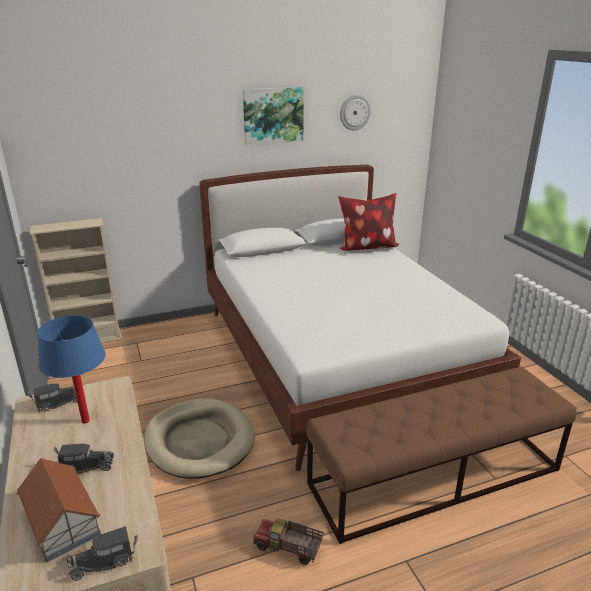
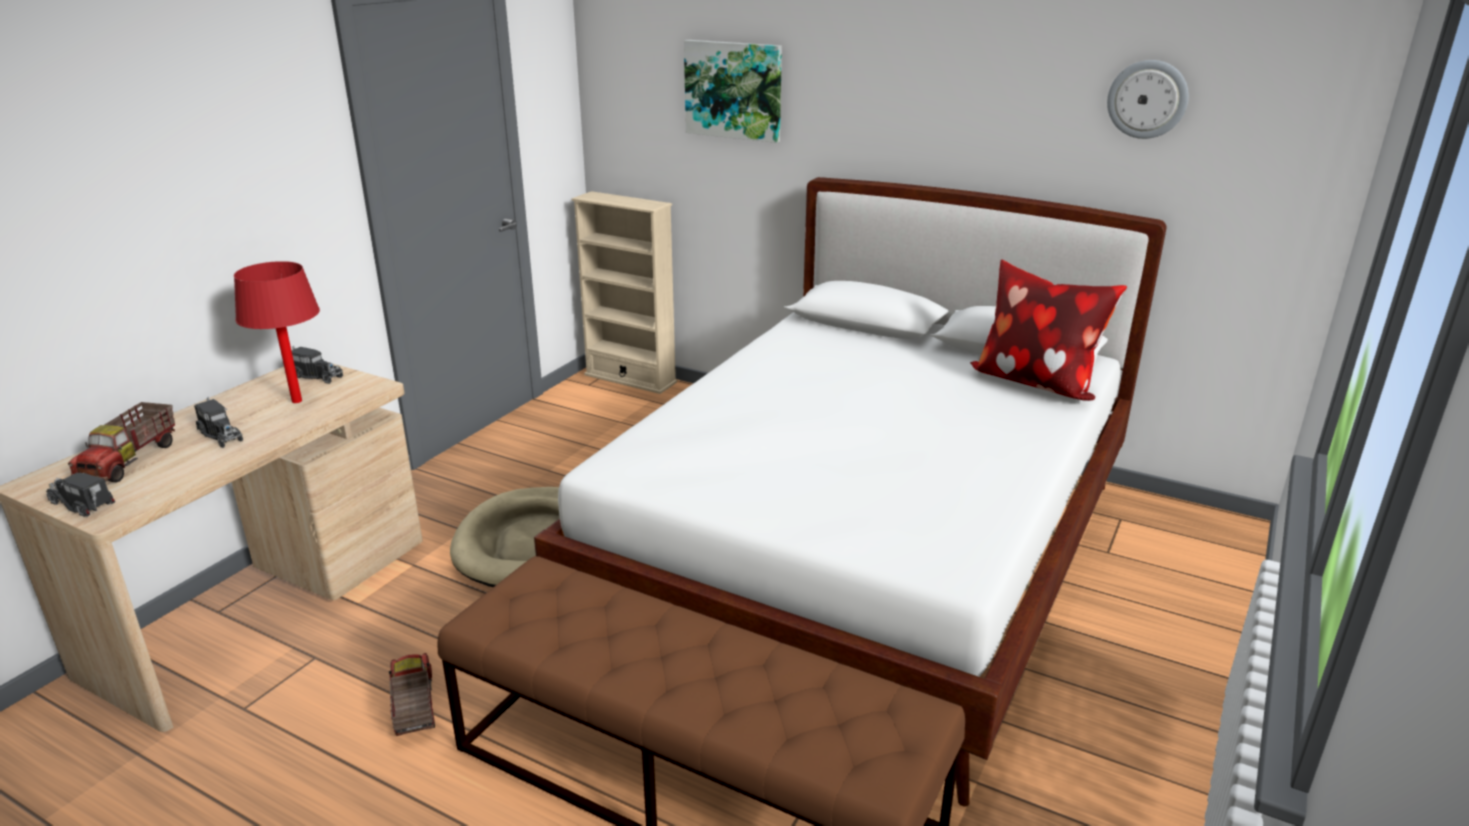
camera: 50 degrees right, 0 degrees up
toy house [17,458,101,562] -> toy truck [68,402,175,483]
blue table lamp [37,315,105,424] -> red table lamp [234,261,320,403]
picture [243,87,304,146] -> picture moved to [684,40,782,143]

